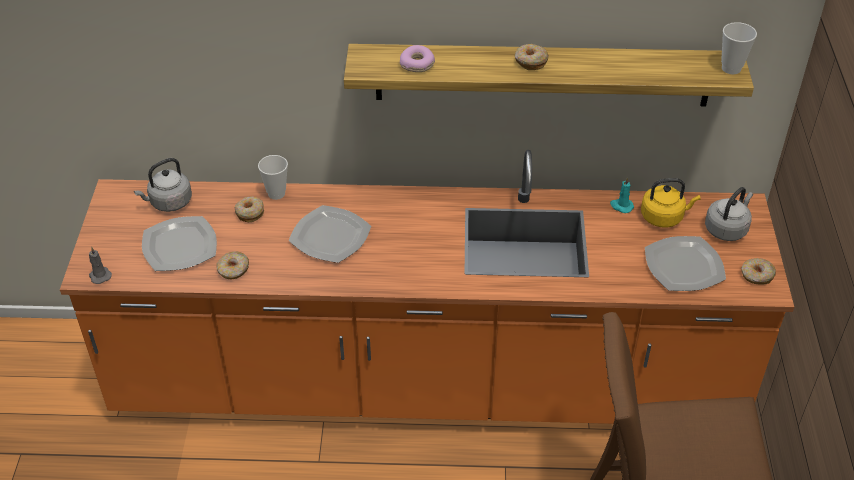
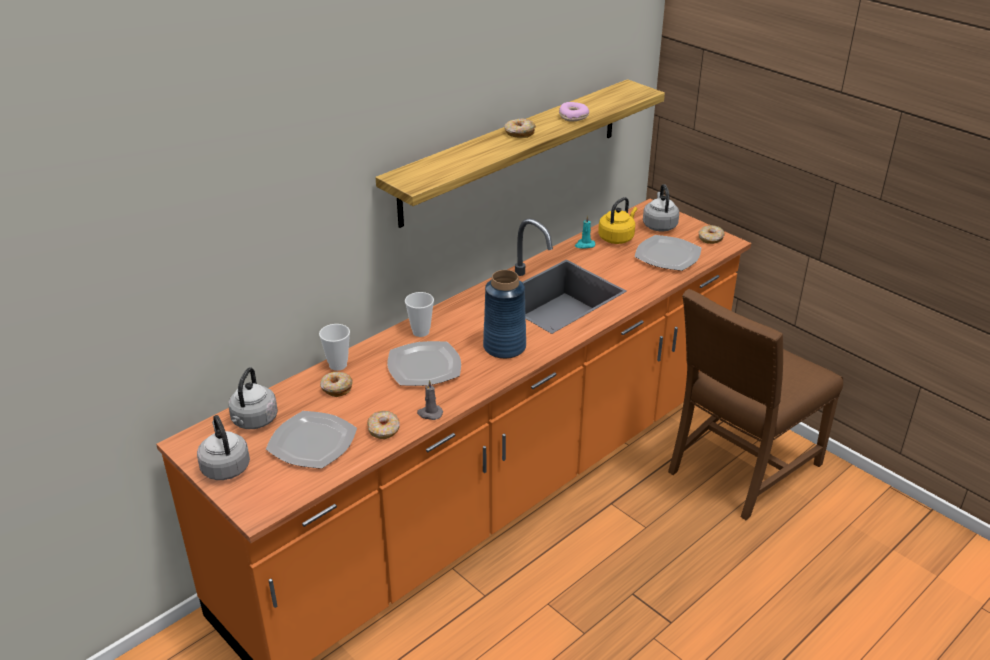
camera: 45 degrees left, 10 degrees down
grey candle [89,247,112,284] -> grey candle moved to [417,380,443,420]
donut [400,45,435,72] -> donut moved to [559,102,589,122]
cup [721,22,757,74] -> cup moved to [405,292,434,337]
none -> grey kettle [197,415,250,480]
none -> blue vase [483,270,526,359]

